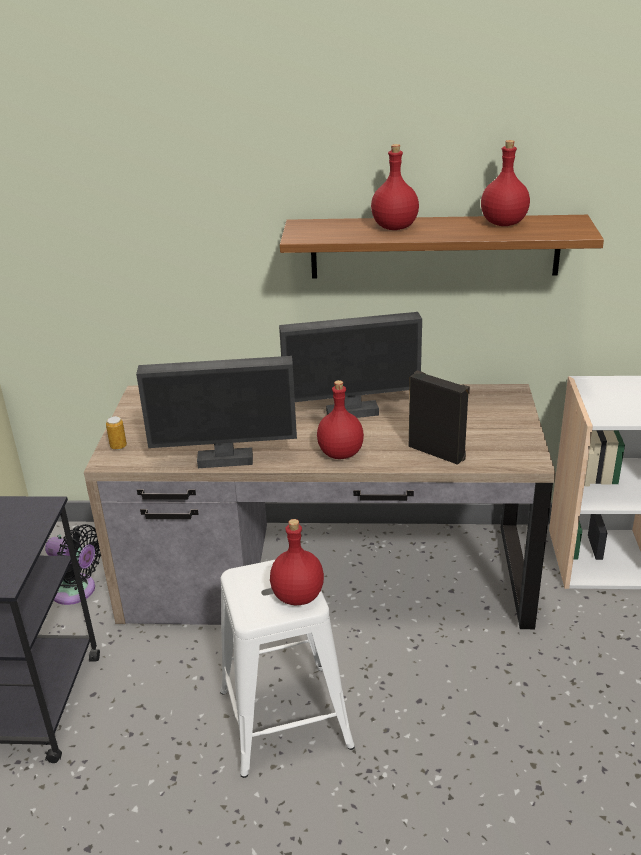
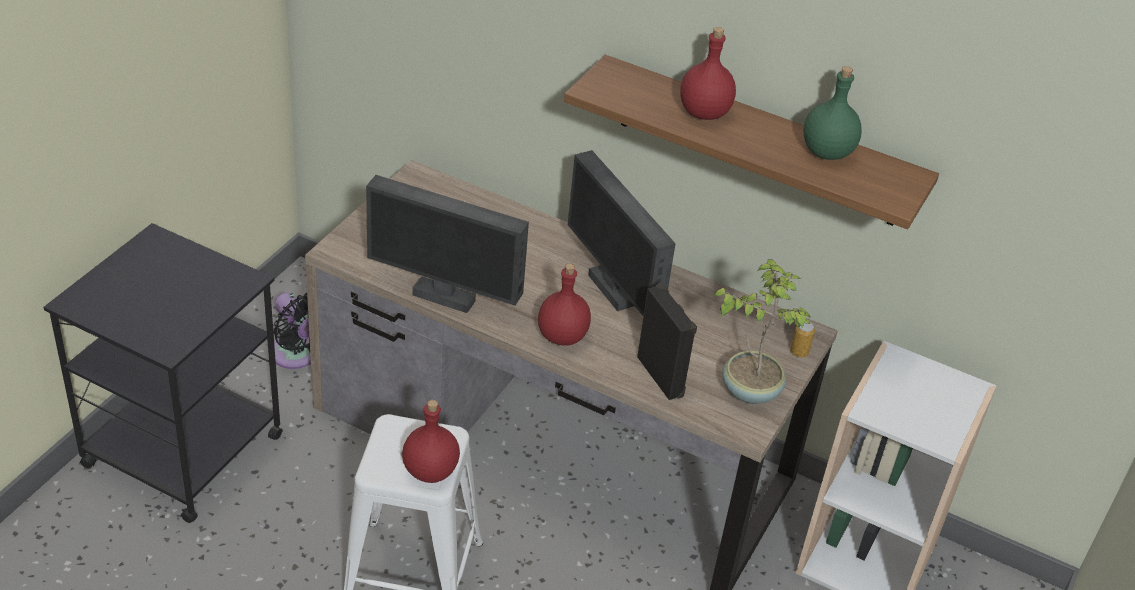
camera: 20 degrees right, 10 degrees up
can [106,416,127,450] -> can moved to [790,323,815,358]
monitor [279,312,422,418] -> monitor turned 45 degrees clockwise [568,150,676,316]
red bottle [481,140,530,226] -> green bottle [804,66,862,160]
none -> potted plant [713,259,812,404]

